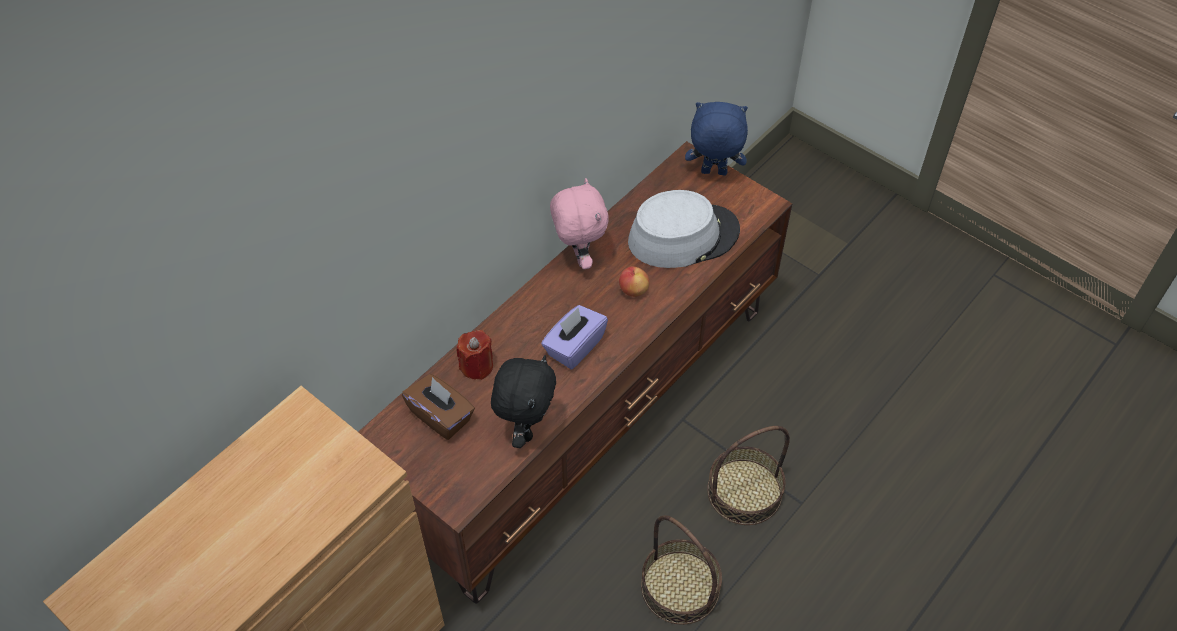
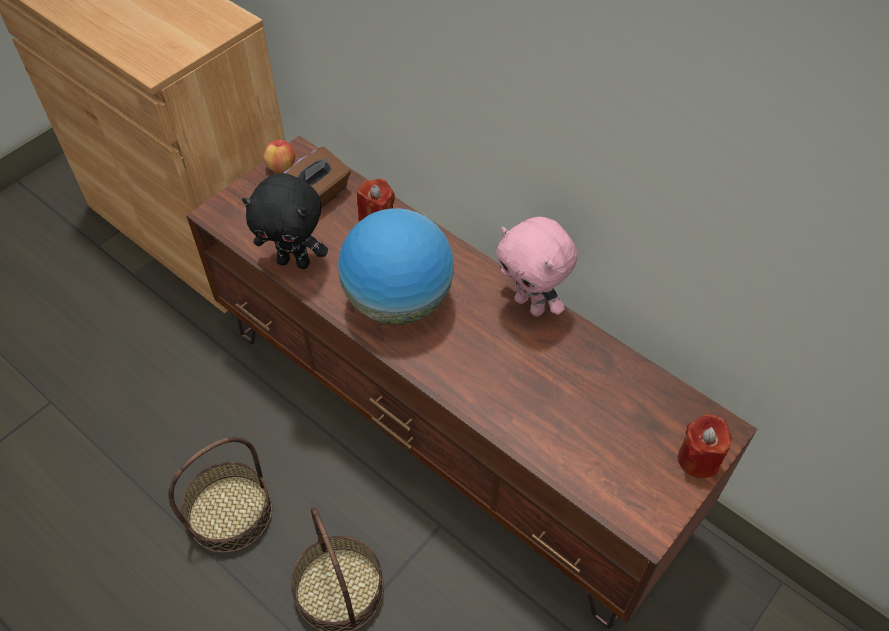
camera: 90 degrees right, 0 degrees up
purple tissue box [541,305,608,369] -> globe [338,208,454,325]
pink plush toy [550,178,608,269] -> pink plush toy turned 60 degrees clockwise [496,217,577,316]
apple [619,266,649,297] -> apple moved to [263,140,295,173]
grey hat [628,190,740,268] -> none
blue plush toy [685,102,748,175] -> red candle [678,414,732,478]

